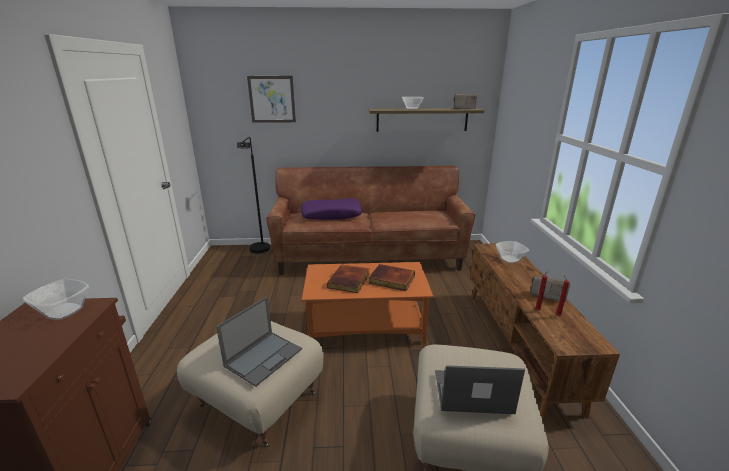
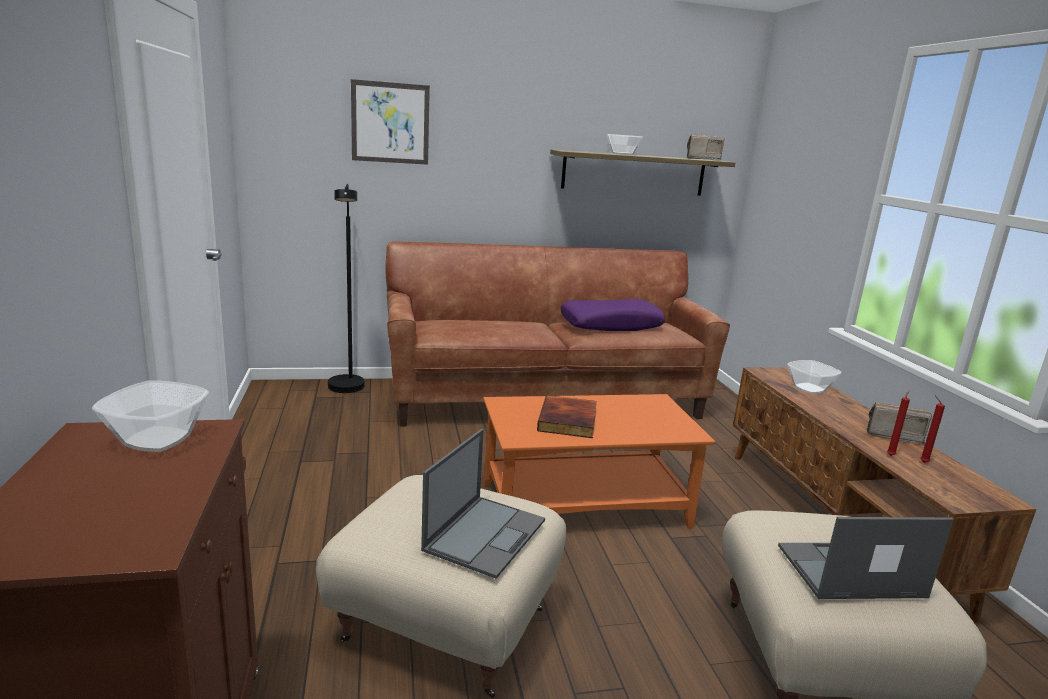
camera: 10 degrees left, 5 degrees down
purple pillow [301,198,362,220] -> purple pillow moved to [561,299,665,331]
book [368,264,415,291] -> none

